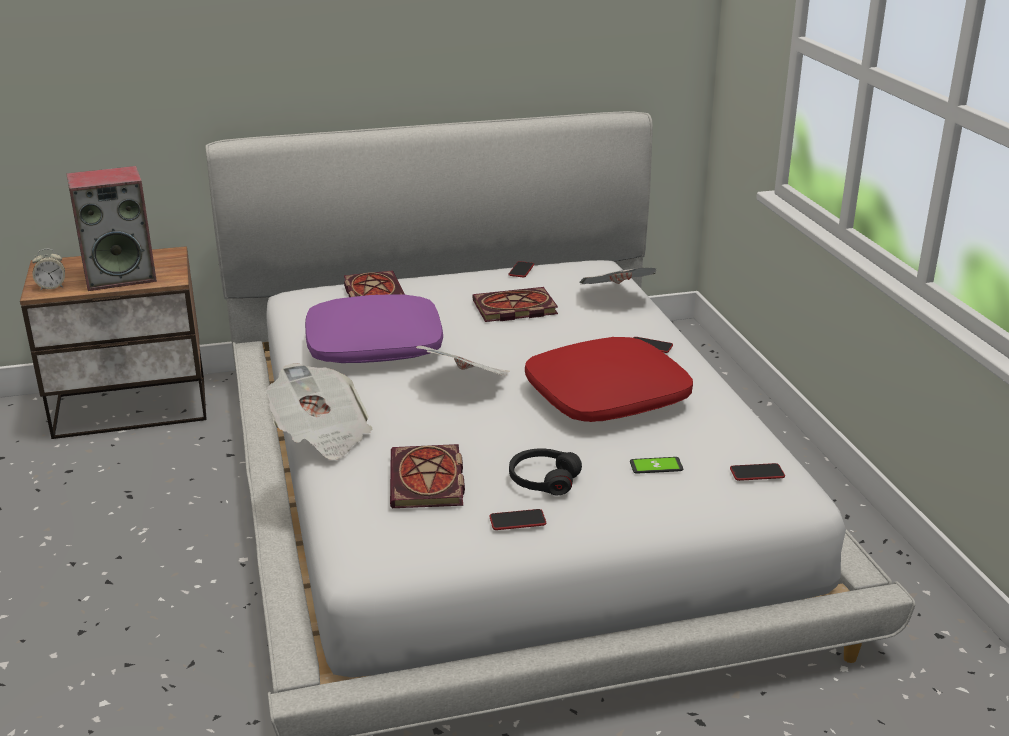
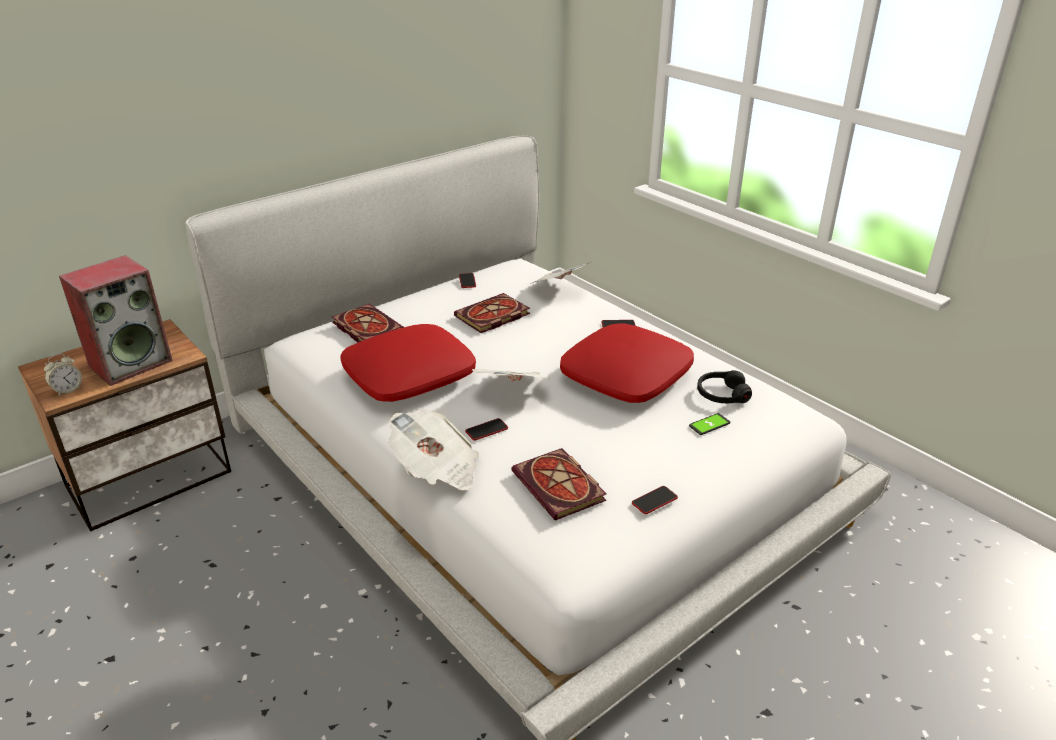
camera: 25 degrees left, 5 degrees up
purple pillow [305,294,443,363] -> red pillow [340,324,476,402]
black headphones [509,448,582,495] -> black headphones moved to [697,370,752,404]
phone [730,463,785,481] -> phone moved to [465,418,508,441]

